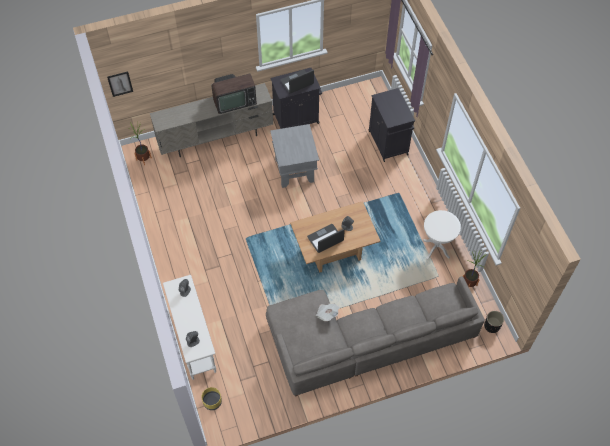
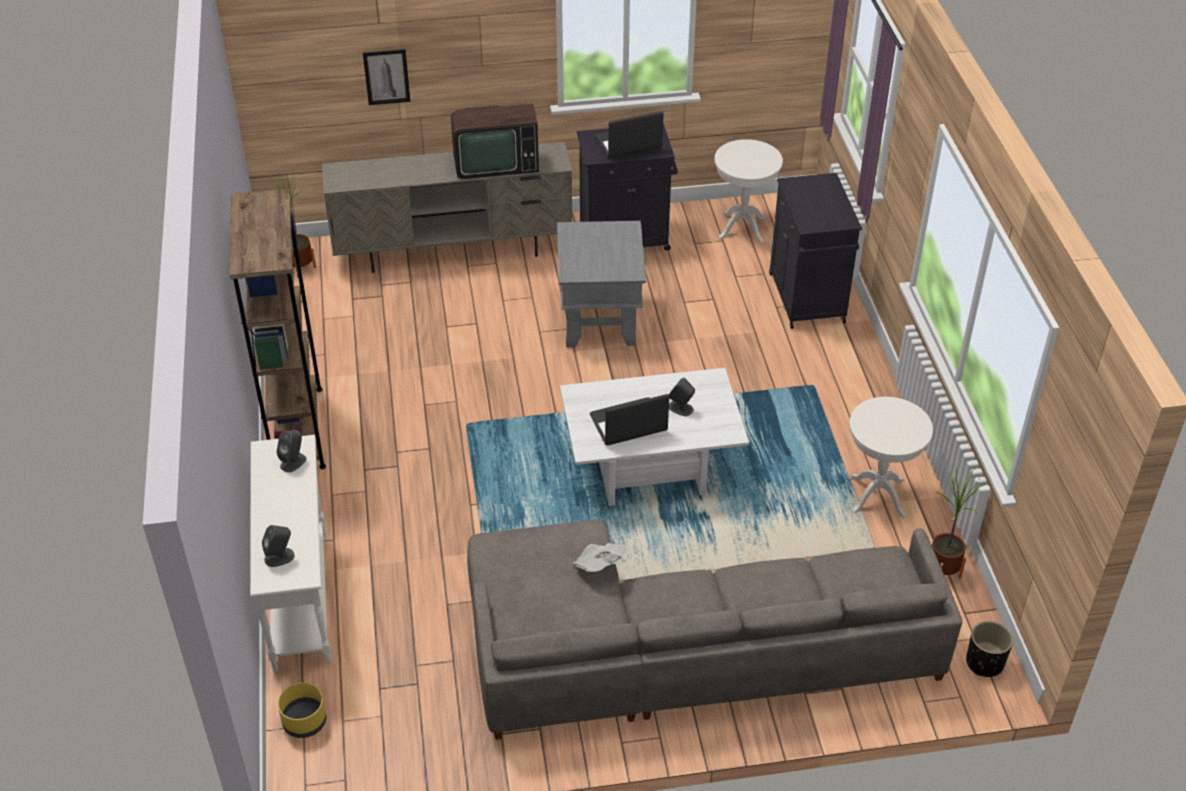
camera: 10 degrees right, 15 degrees down
picture [107,71,133,97] -> picture moved to [363,49,410,105]
brown coffee table [290,201,381,273] -> white coffee table [560,368,749,506]
none -> brown bookcase [230,189,326,469]
none -> white side table [714,139,783,243]

